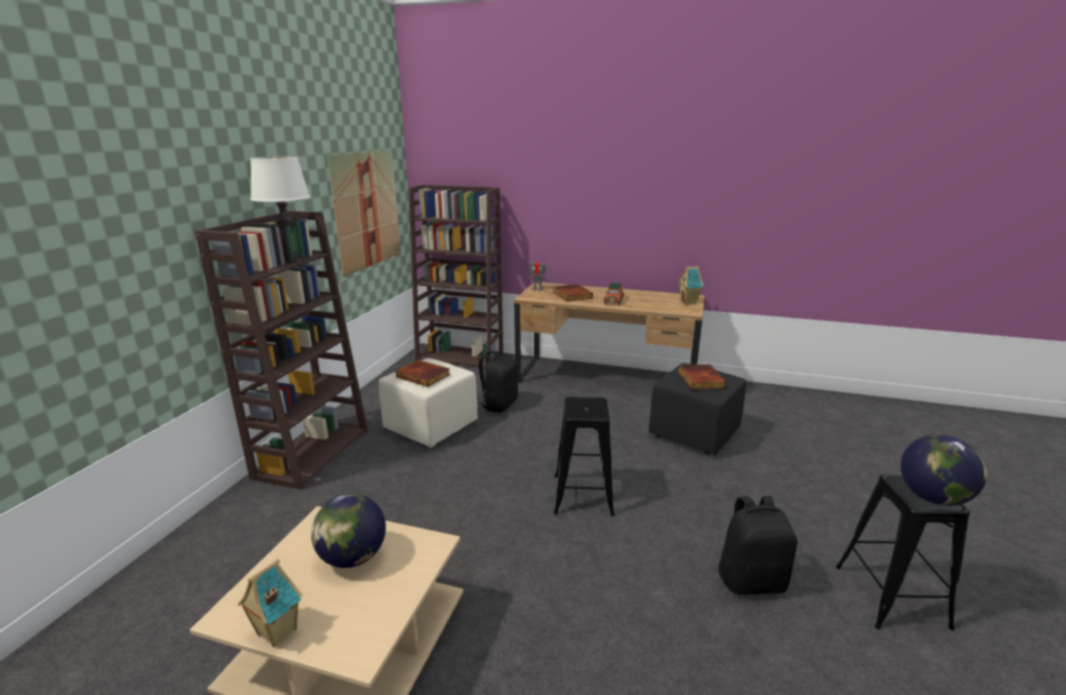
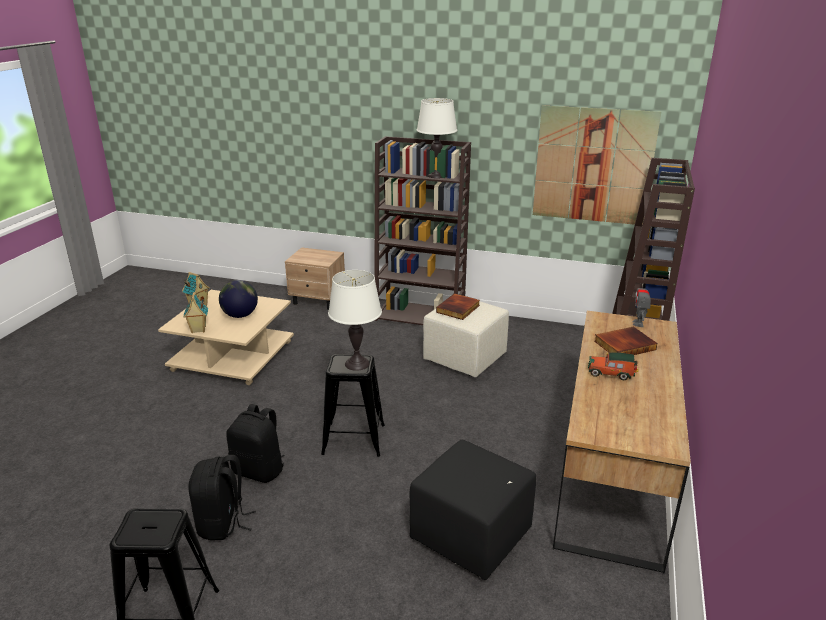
camera: 90 degrees right, 5 degrees up
black backpack [477,350,518,413] -> black backpack moved to [226,404,285,483]
toy house [678,266,704,305] -> toy house moved to [183,292,208,333]
book [678,364,726,389] -> none
globe [901,434,987,506] -> none
none -> beige nightstand [285,247,345,310]
none -> white table lamp [328,270,382,371]

